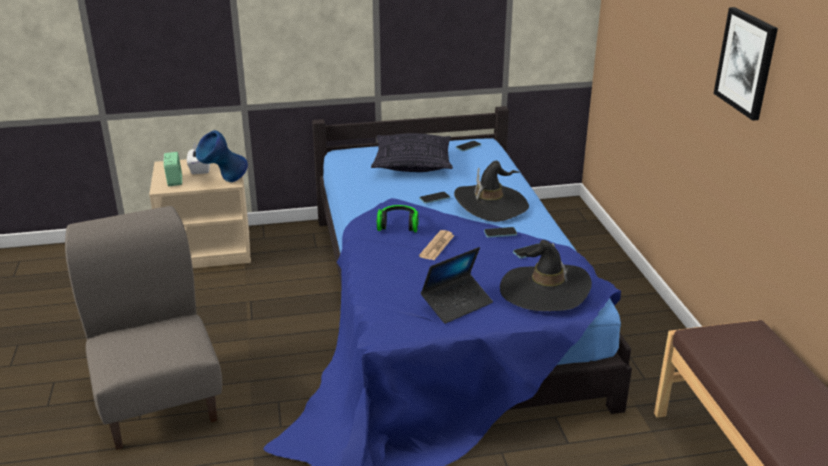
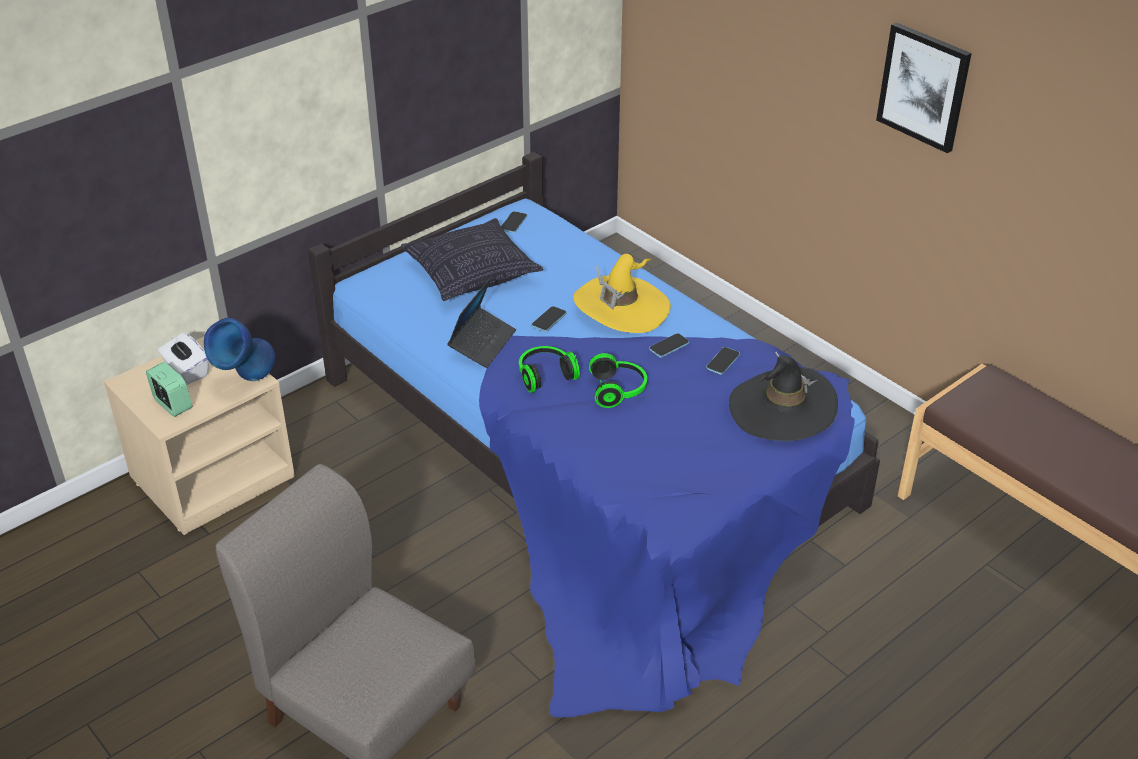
camera: 30 degrees left, 10 degrees up
newspaper [419,230,455,260] -> headphones [589,353,647,408]
laptop [421,247,493,324] -> laptop moved to [447,277,516,368]
black hat [454,161,529,222] -> yellow hat [573,254,671,333]

